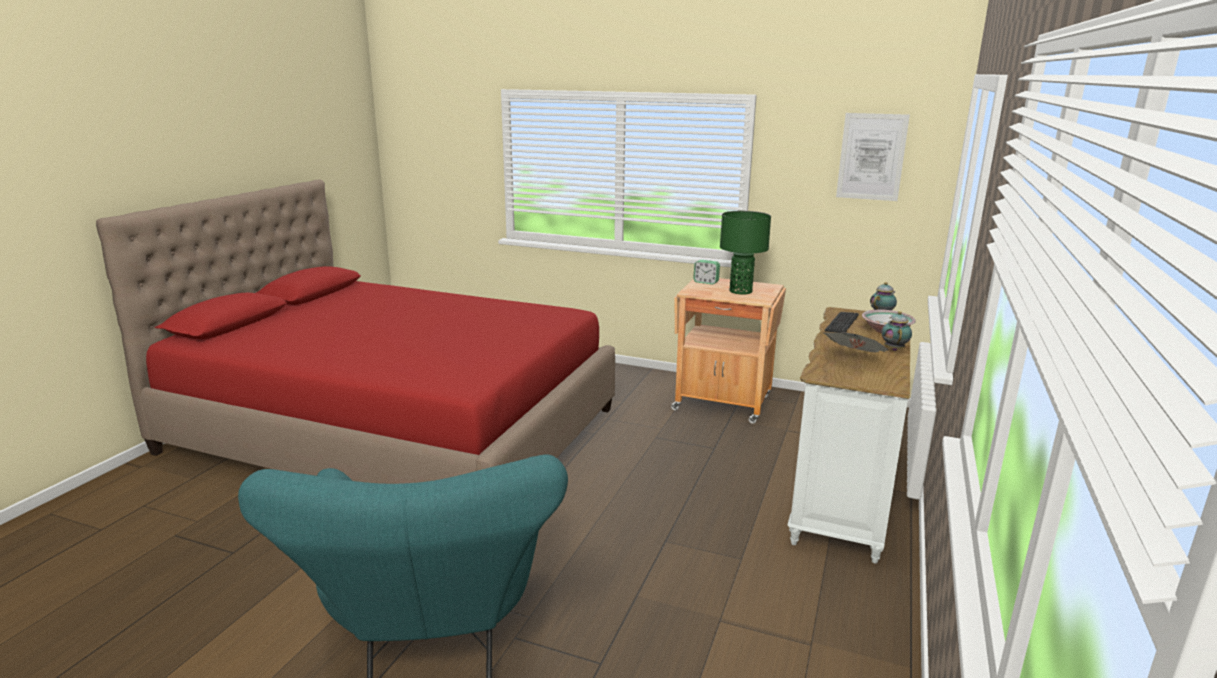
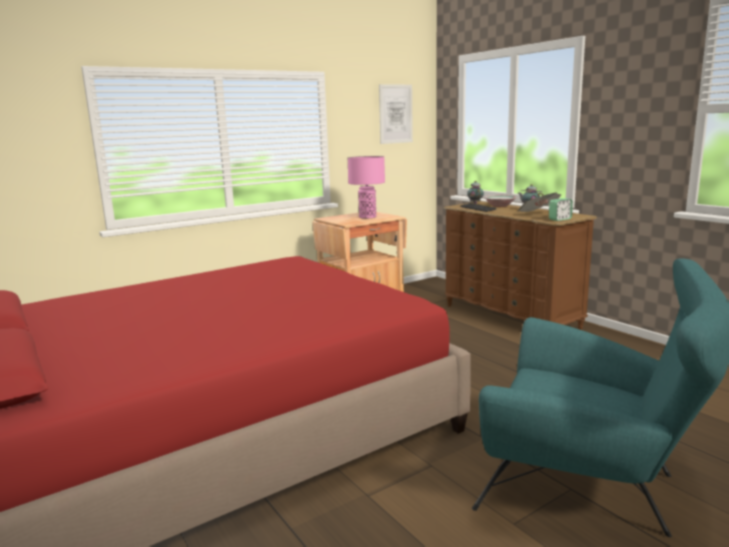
camera: 55 degrees left, 5 degrees down
alarm clock [693,260,720,285] -> alarm clock moved to [549,198,573,221]
green table lamp [720,211,771,294] -> pink table lamp [348,156,385,218]
white dresser [788,307,910,563] -> brown dresser [444,201,597,330]

